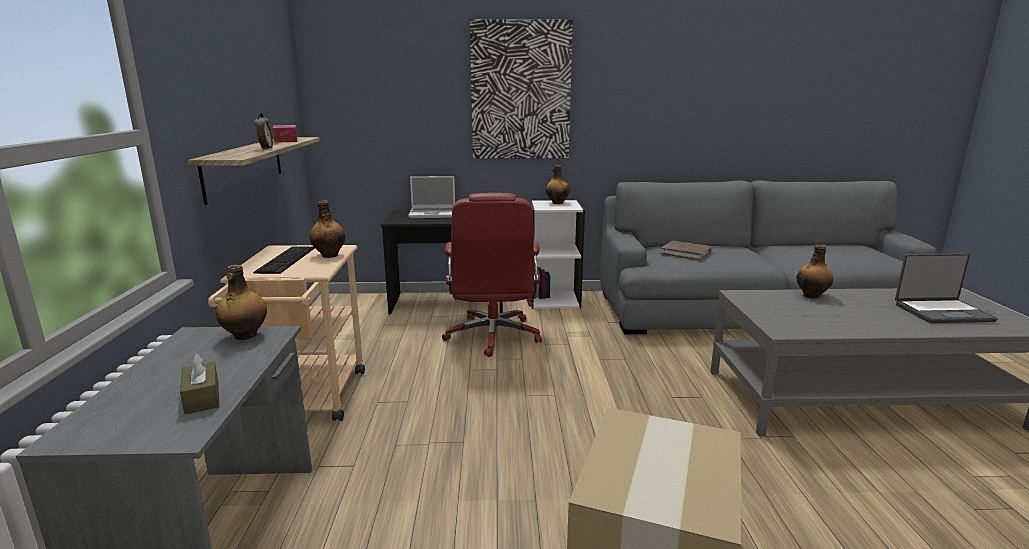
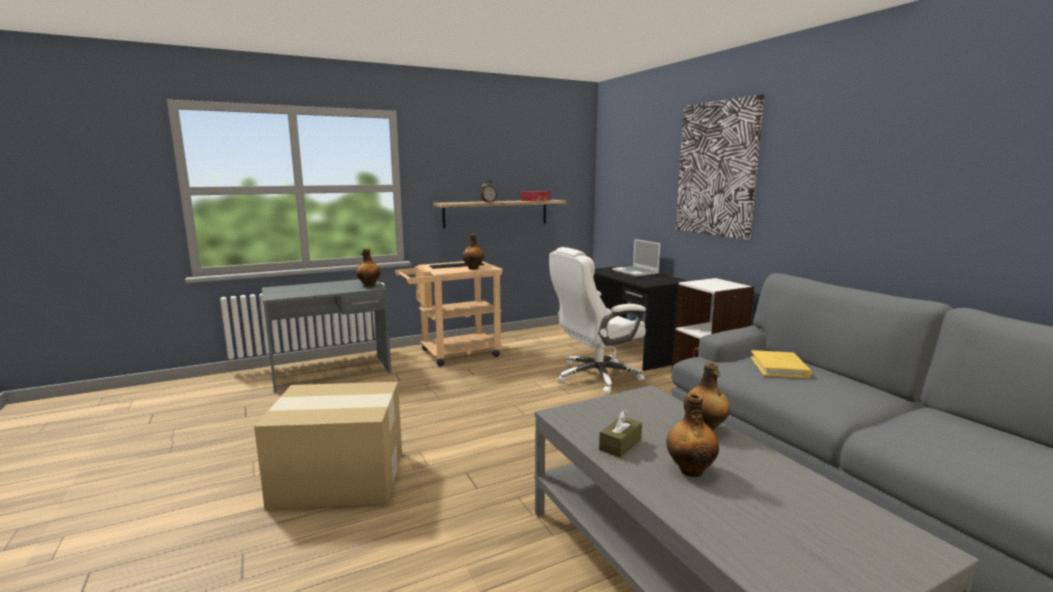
camera: 65 degrees right, 5 degrees down
brown tissue box [180,353,219,414] -> brown tissue box moved to [599,410,642,458]
red office chair [442,193,542,357] -> white office chair [549,247,646,394]
bottle [546,165,570,204] -> bottle moved to [666,393,719,477]
brown book [661,241,711,260] -> yellow book [751,350,812,378]
laptop [895,253,998,323] -> none

